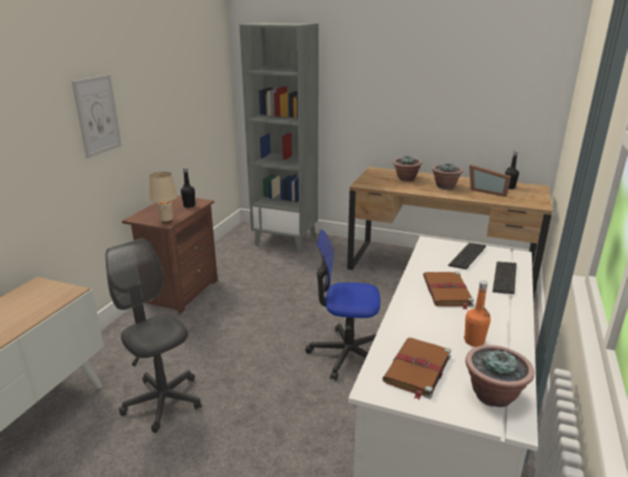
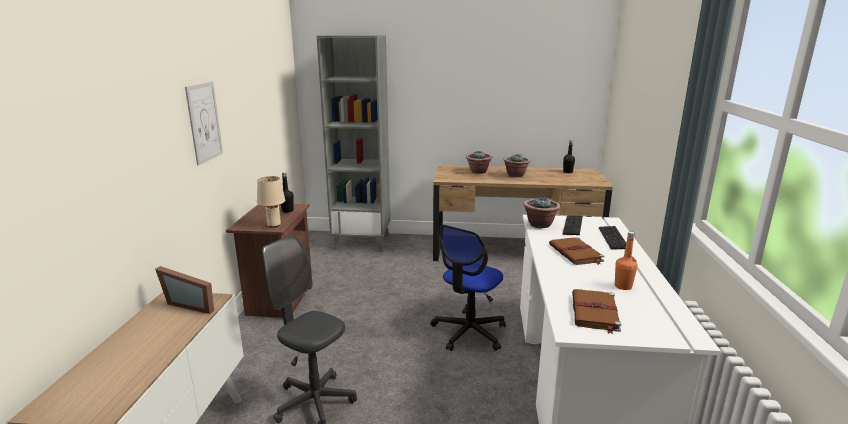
camera: 15 degrees left, 5 degrees down
office chair [305,229,380,380] -> office chair turned 45 degrees counterclockwise [430,225,506,351]
potted plant [465,345,534,407] -> potted plant moved to [523,196,560,228]
picture frame [469,164,511,197] -> picture frame moved to [155,266,214,314]

